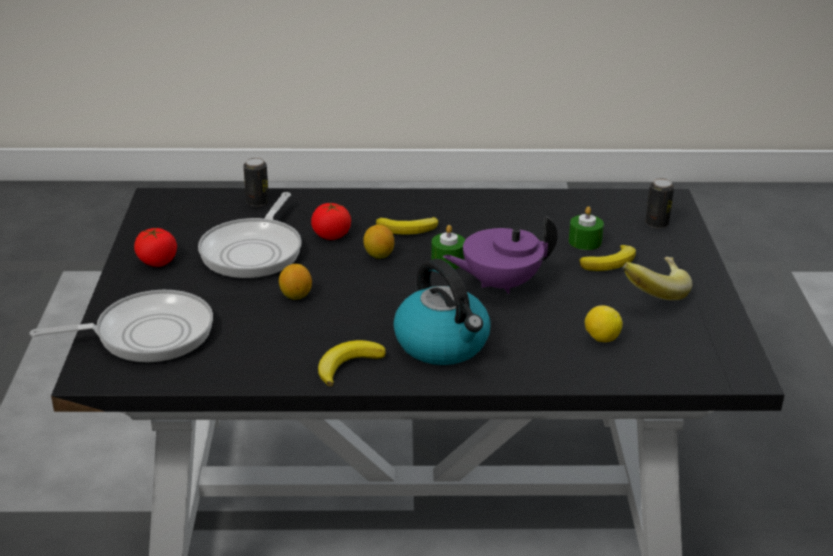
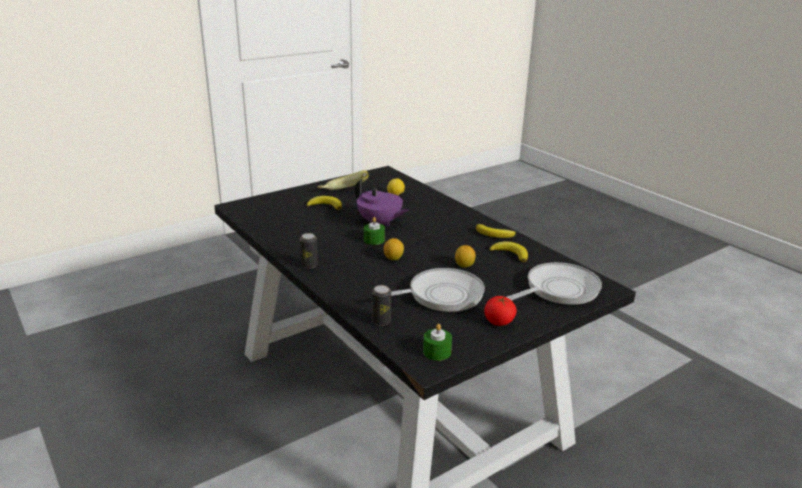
camera: 125 degrees left, 5 degrees down
frying pan [30,290,213,362] -> frying pan turned 105 degrees clockwise [507,262,602,305]
tomato [311,203,351,240] -> none
banana [376,217,438,235] -> banana moved to [489,241,528,262]
kettle [393,259,491,365] -> none
green candle [569,206,604,250] -> green candle moved to [423,324,452,361]
can [645,178,674,229] -> can moved to [300,233,318,269]

